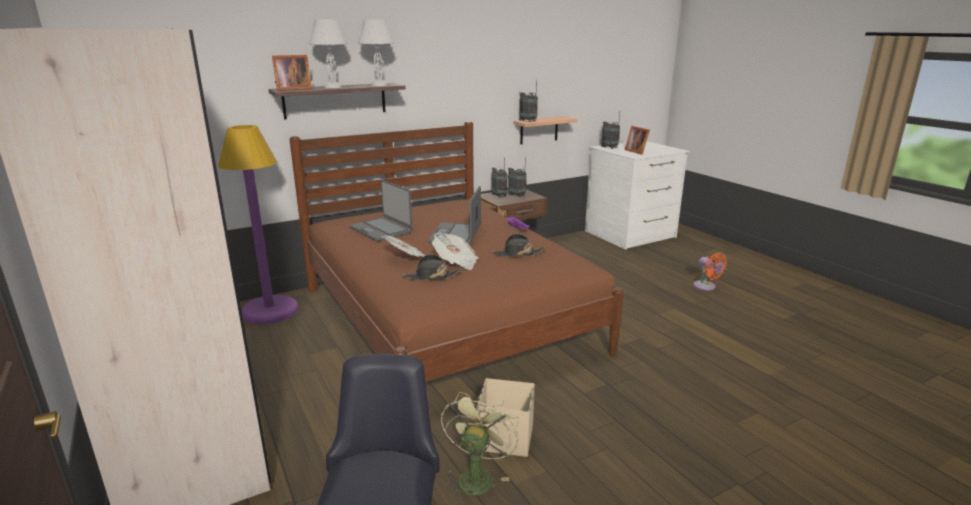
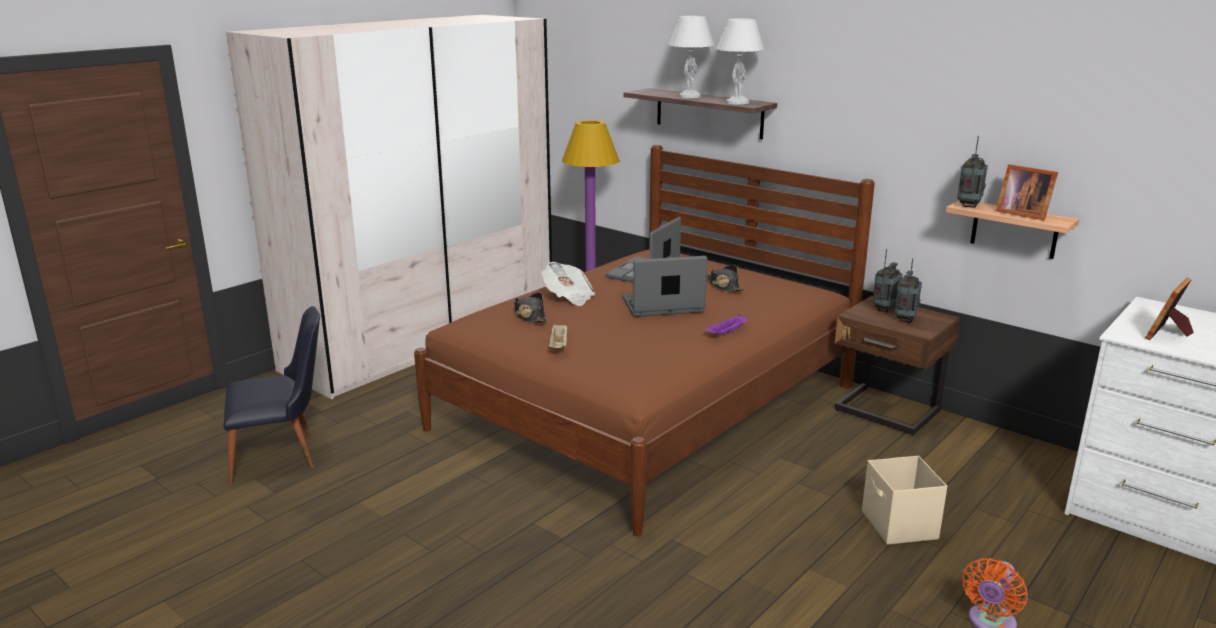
camera: 70 degrees right, 0 degrees up
picture frame [272,55,312,91] -> picture frame moved to [996,164,1058,221]
newspaper [432,233,479,270] -> none
green fan [441,391,520,501] -> none
beige storage box [477,378,535,457] -> beige storage box moved to [862,456,947,545]
black hat [491,233,545,257] -> black hat moved to [707,265,745,292]
radio [601,113,620,149] -> none
none -> beige tray [549,324,567,348]

